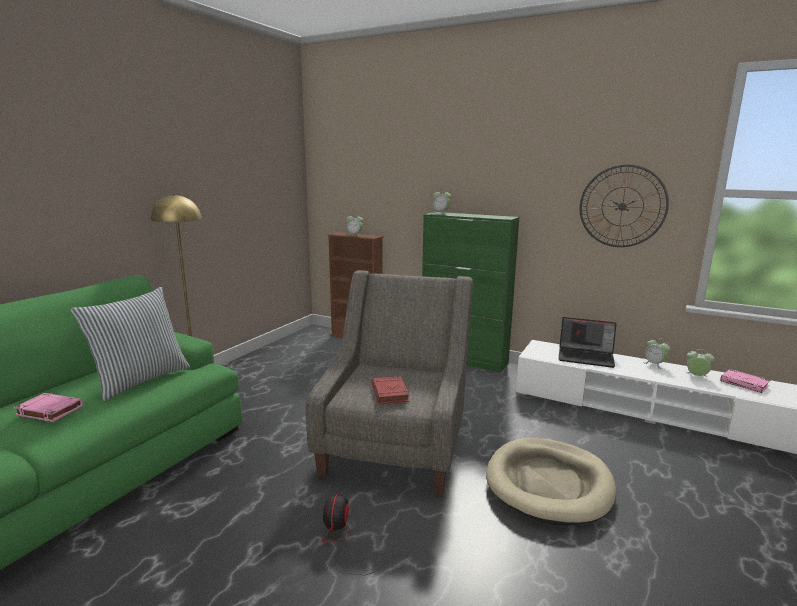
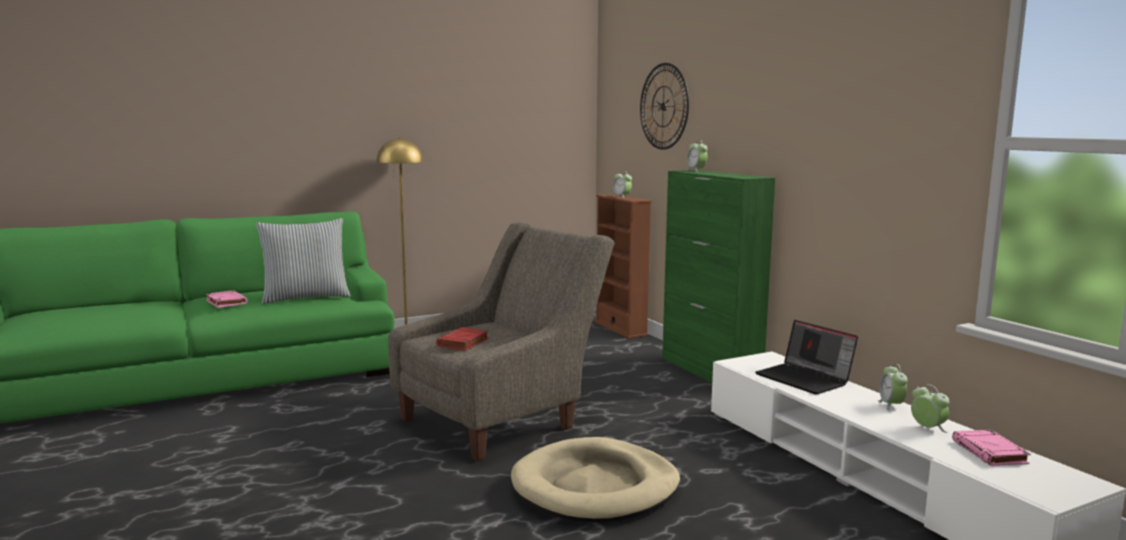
camera: 35 degrees right, 5 degrees down
fan [322,494,409,575] -> none
wall clock [580,164,669,247] -> wall clock moved to [640,63,689,150]

